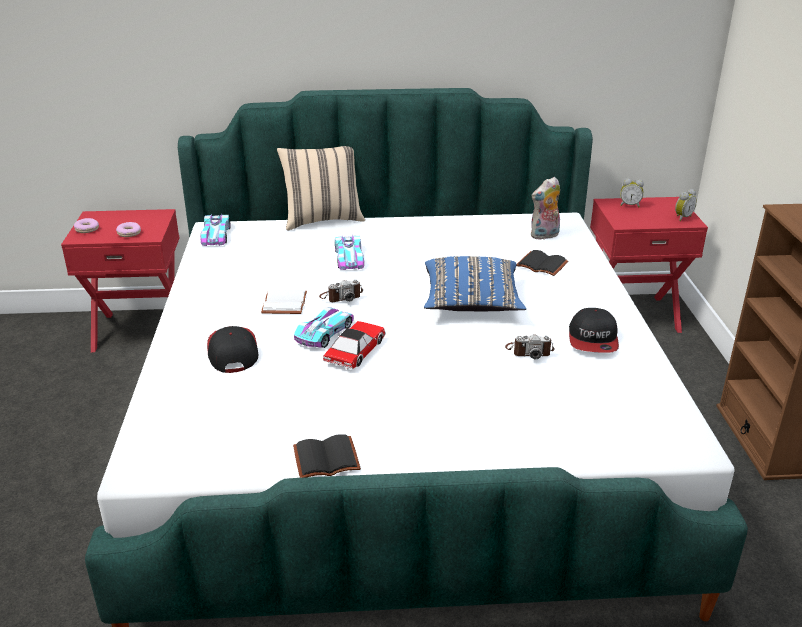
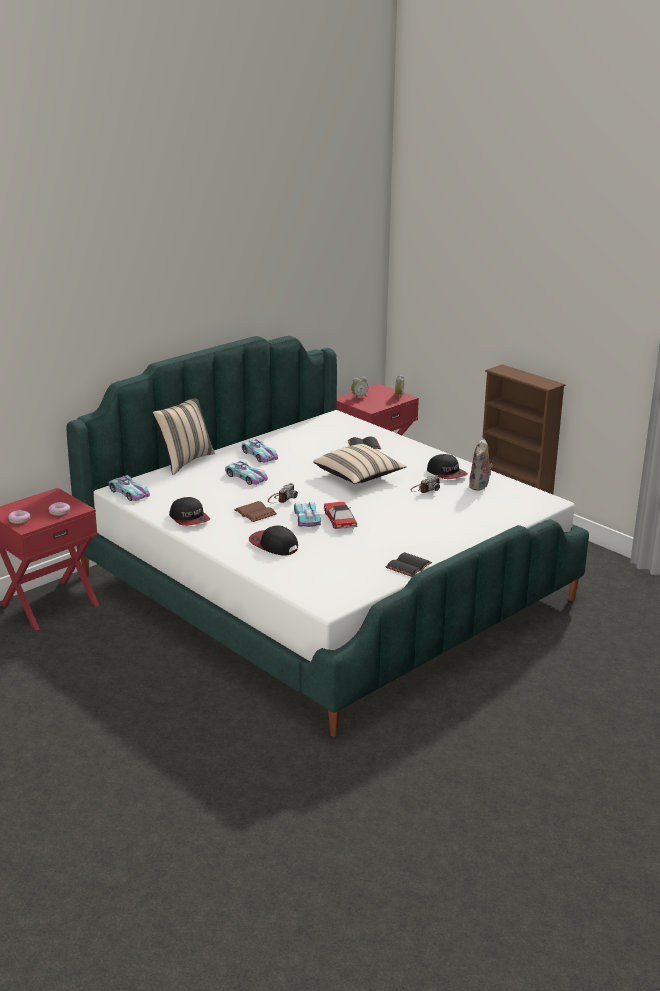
camera: 40 degrees left, 5 degrees down
white book [261,289,307,314] -> brown book [234,501,277,522]
blue pillow [424,256,526,311] -> beige pillow [313,444,406,484]
plush toy [531,177,560,240] -> plush toy moved to [469,438,493,491]
none -> cap [169,497,210,526]
none -> toy car [242,439,278,463]

